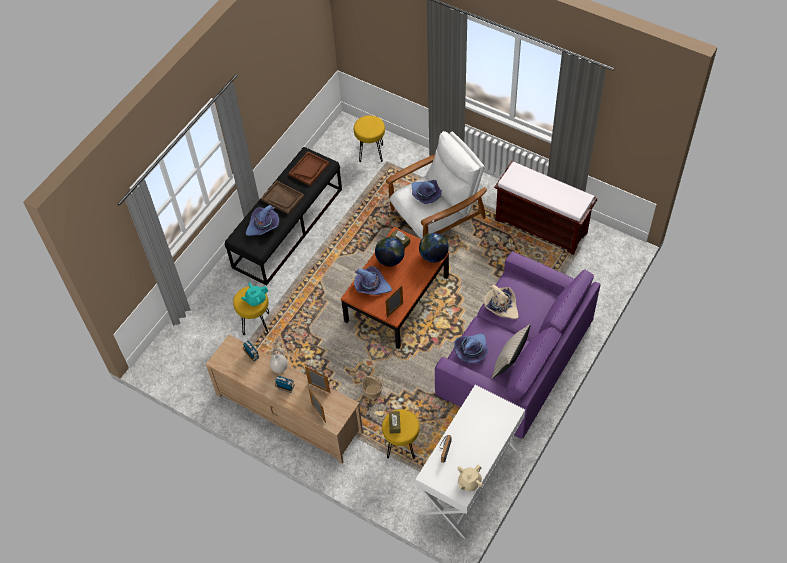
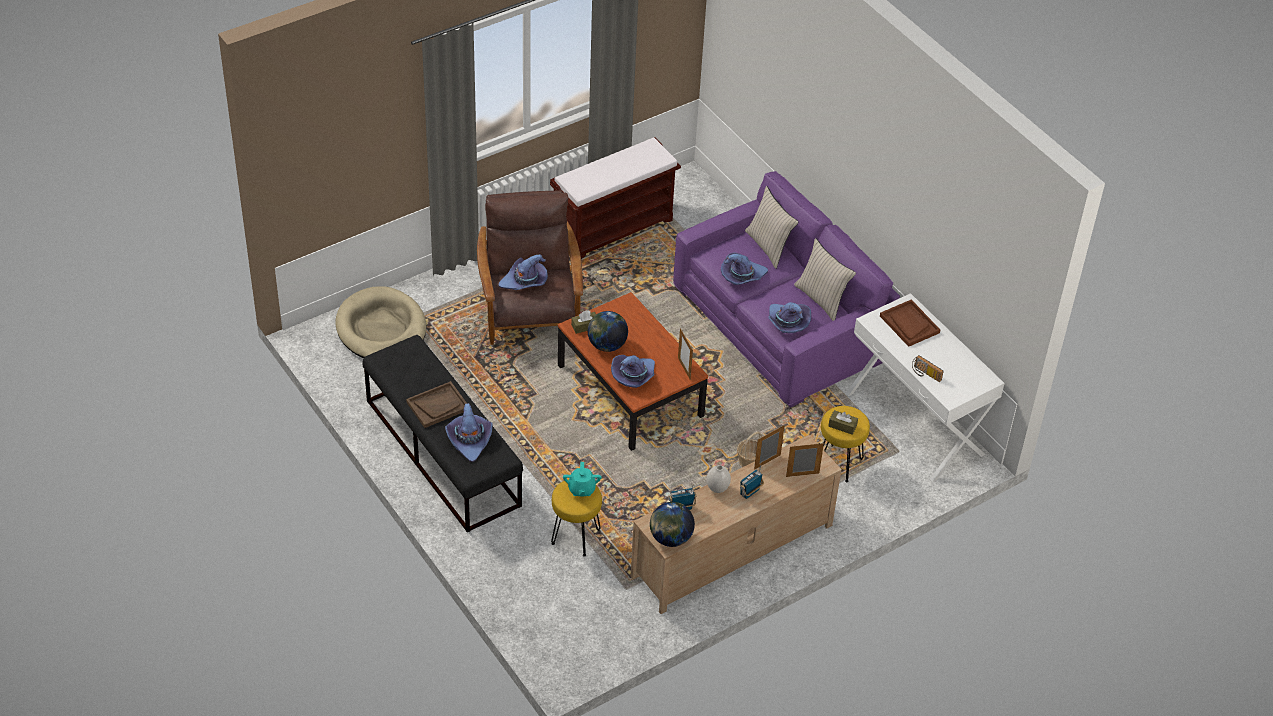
camera: 70 degrees left, 10 degrees down
brown tray [288,151,330,186] -> brown tray moved to [880,300,940,347]
yellow stool [354,115,385,162] -> beige dog bed [336,286,427,358]
white armchair [386,131,487,239] -> brown armchair [477,190,583,345]
globe [419,233,449,263] -> globe moved to [650,502,695,547]
beige teapot [457,465,483,491] -> none
beige hat [484,285,519,319] -> purple hat [721,252,768,285]
none -> beige pillow [745,186,798,269]

